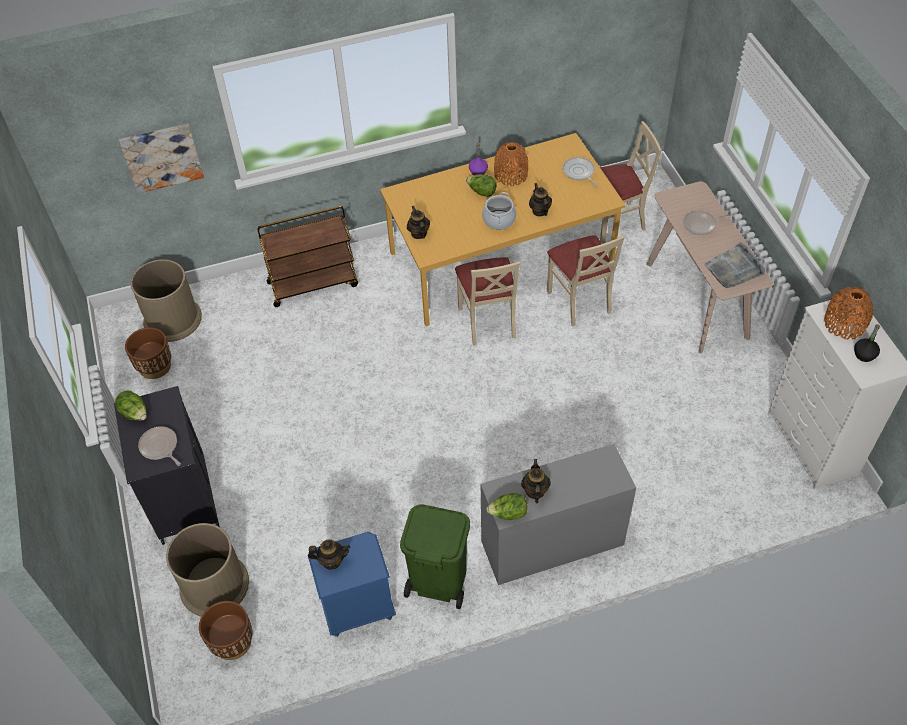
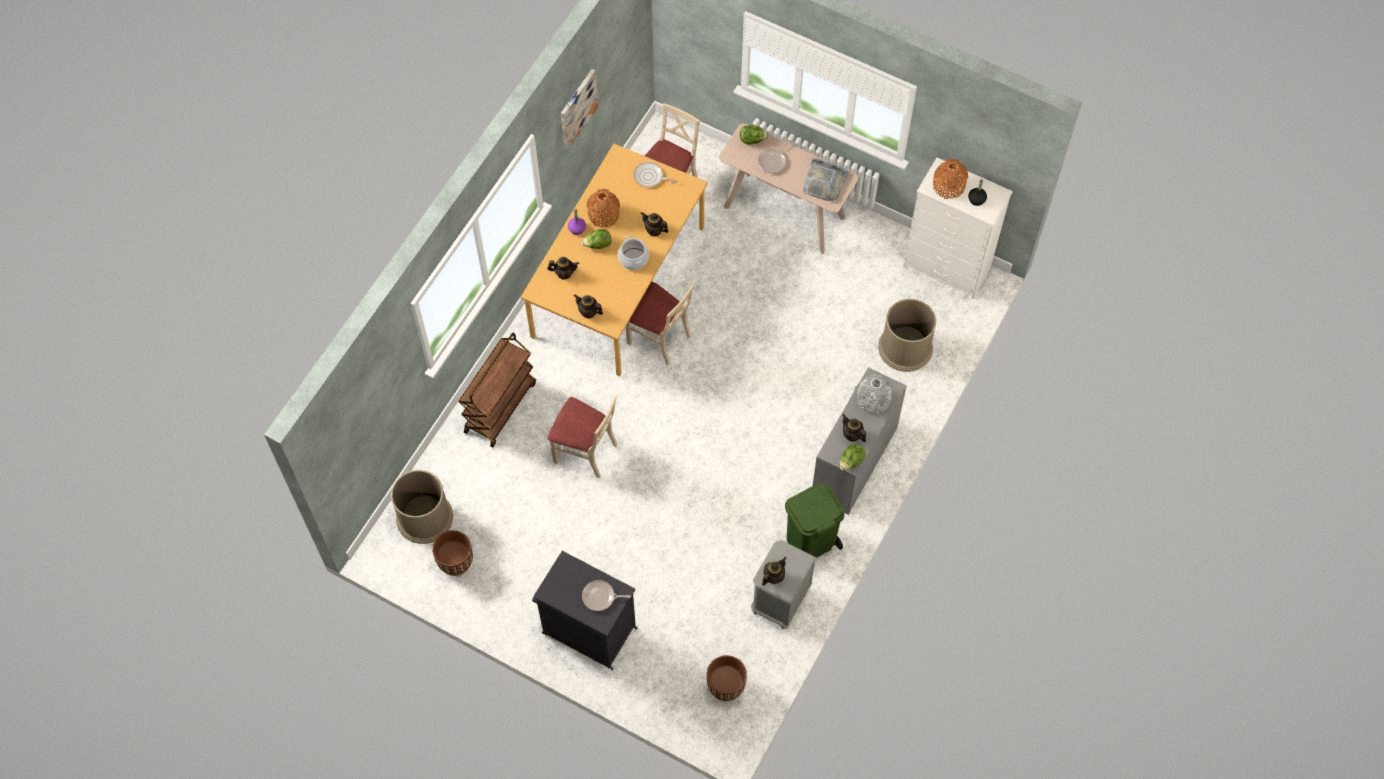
camera: 45 degrees left, 10 degrees up
lettuce [115,390,147,420] -> lettuce moved to [740,125,769,145]
picture [119,124,204,193] -> picture moved to [561,69,598,149]
brown trash can [166,523,249,617] -> brown trash can moved to [878,299,936,372]
blue nightstand [308,532,396,637] -> grey nightstand [751,540,816,629]
beige chair [547,235,625,326] -> beige chair moved to [547,396,618,478]
none -> teapot [547,257,579,280]
none -> grey vase [857,374,892,414]

